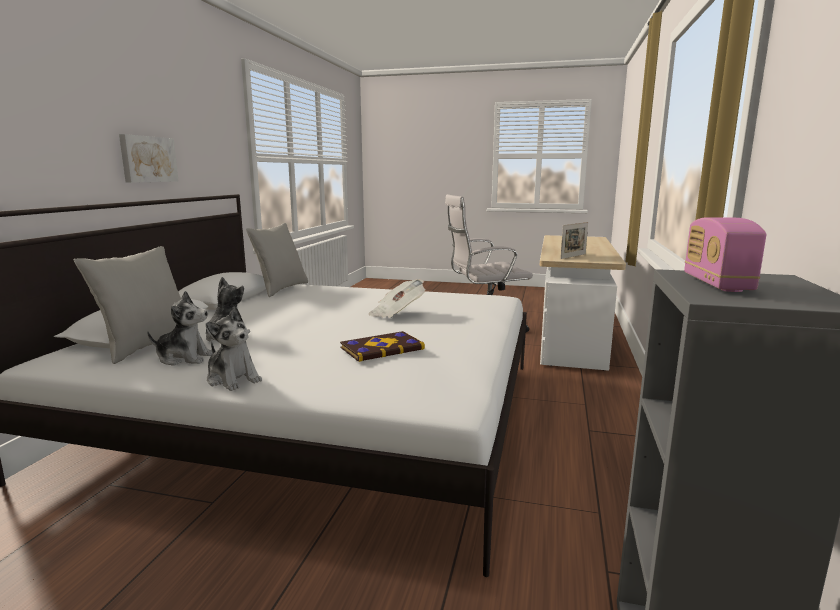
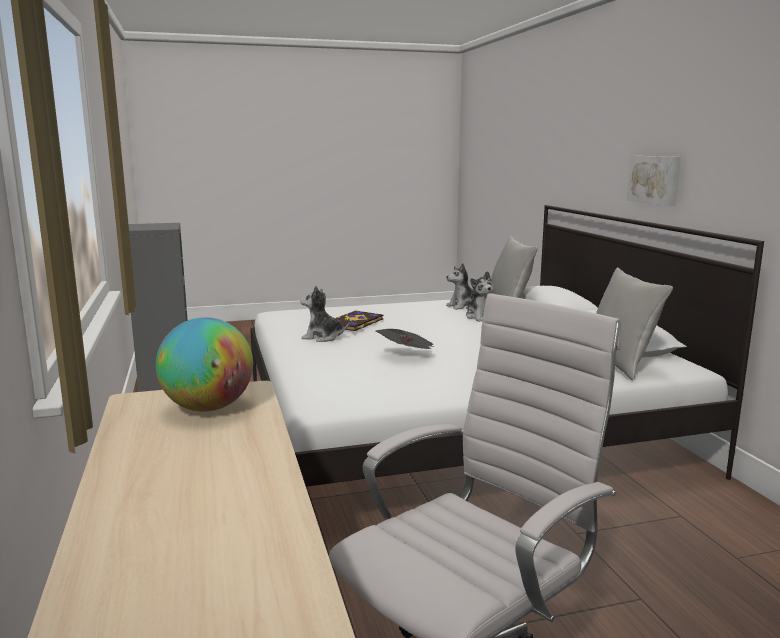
camera: 150 degrees right, 0 degrees up
plush toy [207,306,262,391] -> plush toy moved to [300,286,349,342]
picture frame [561,222,588,259] -> globe [156,317,253,412]
radio [684,217,767,292] -> none

